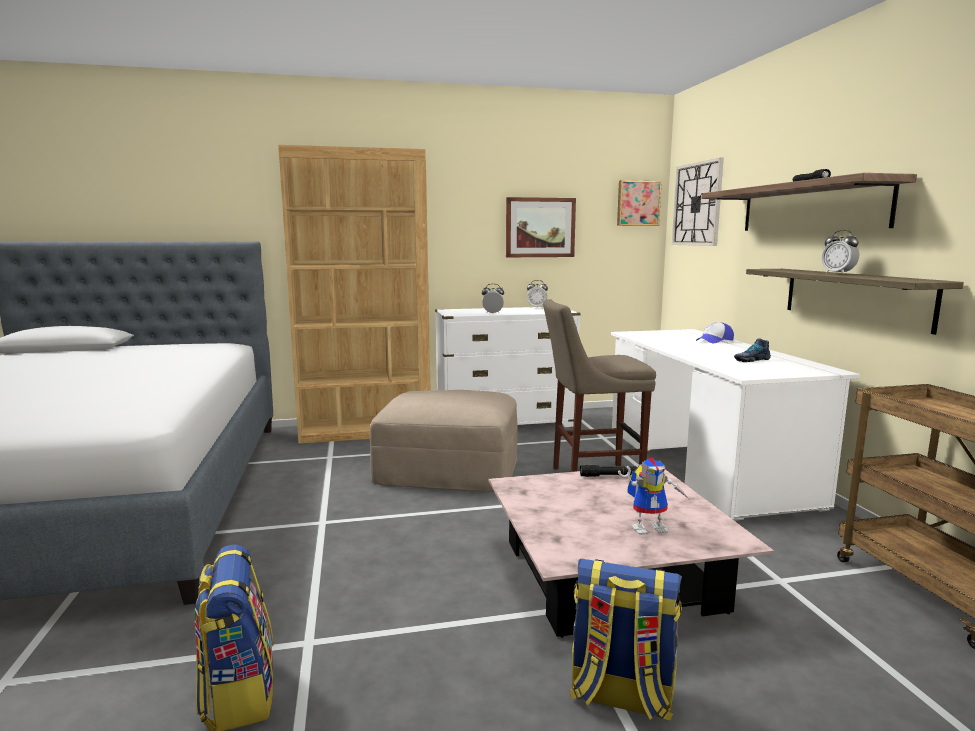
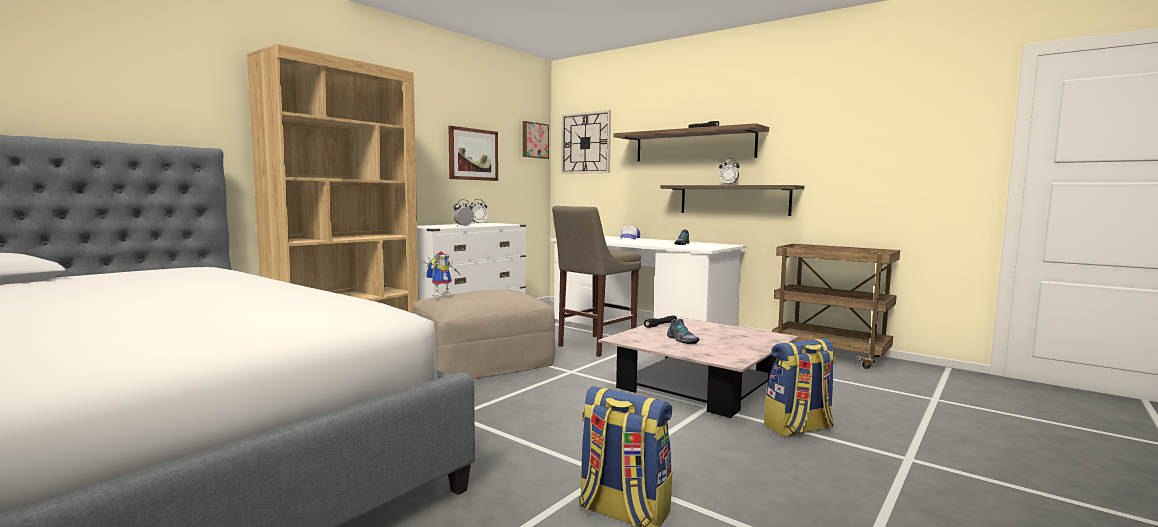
camera: 40 degrees left, 5 degrees down
toy robot [618,458,689,535] -> toy robot moved to [423,251,462,298]
none -> shoe [667,319,699,344]

